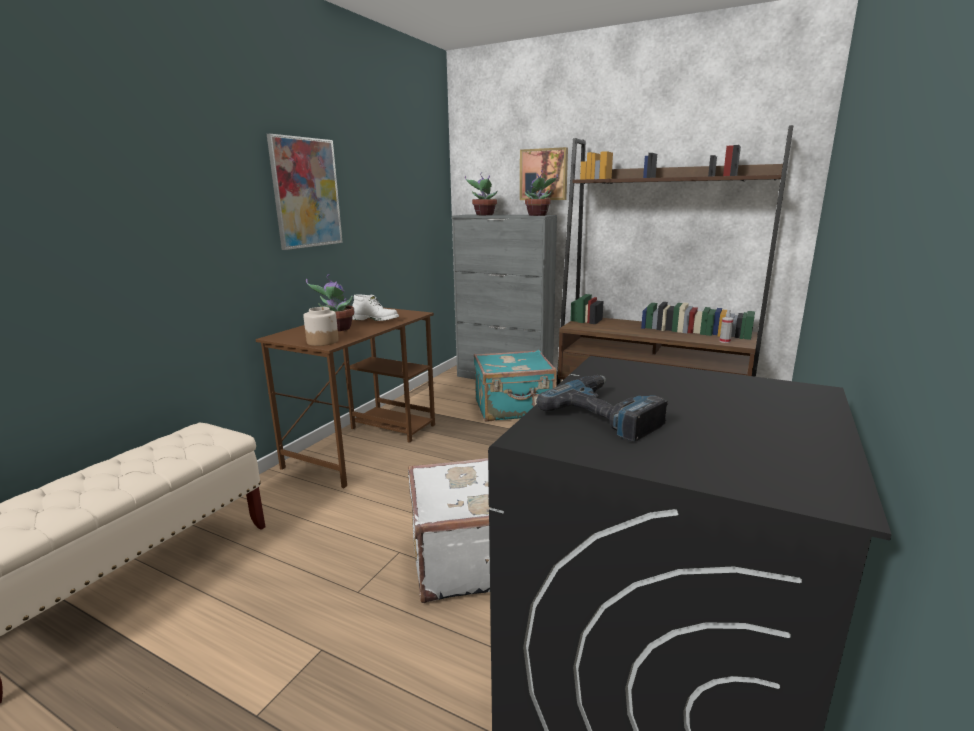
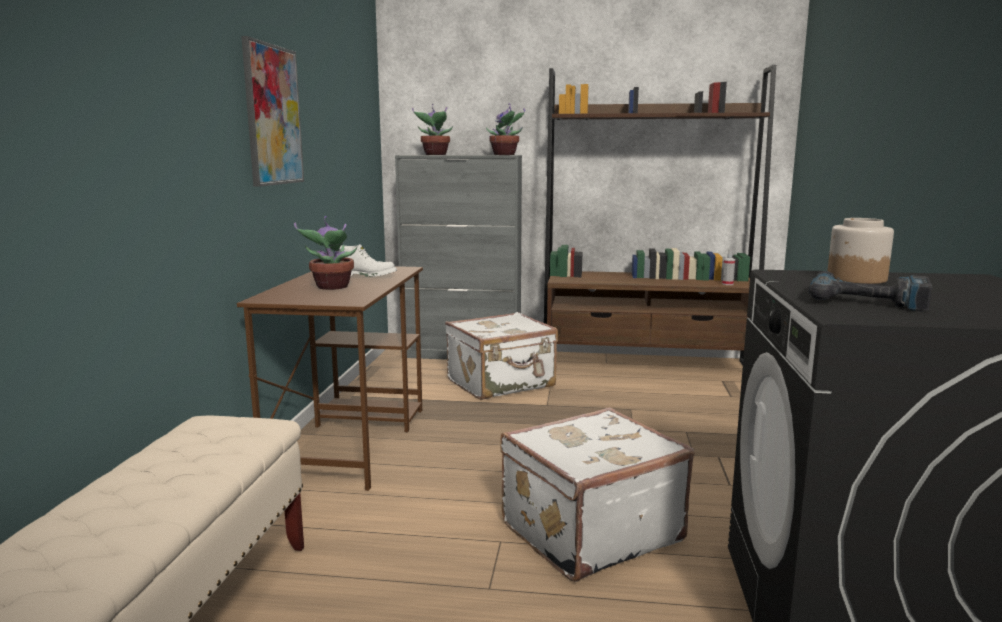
camera: 20 degrees left, 5 degrees down
jar [303,307,339,346] -> jar moved to [828,218,894,284]
turquoise suitcase [474,350,557,421] -> white suitcase [445,312,558,400]
picture [520,147,568,200] -> none

